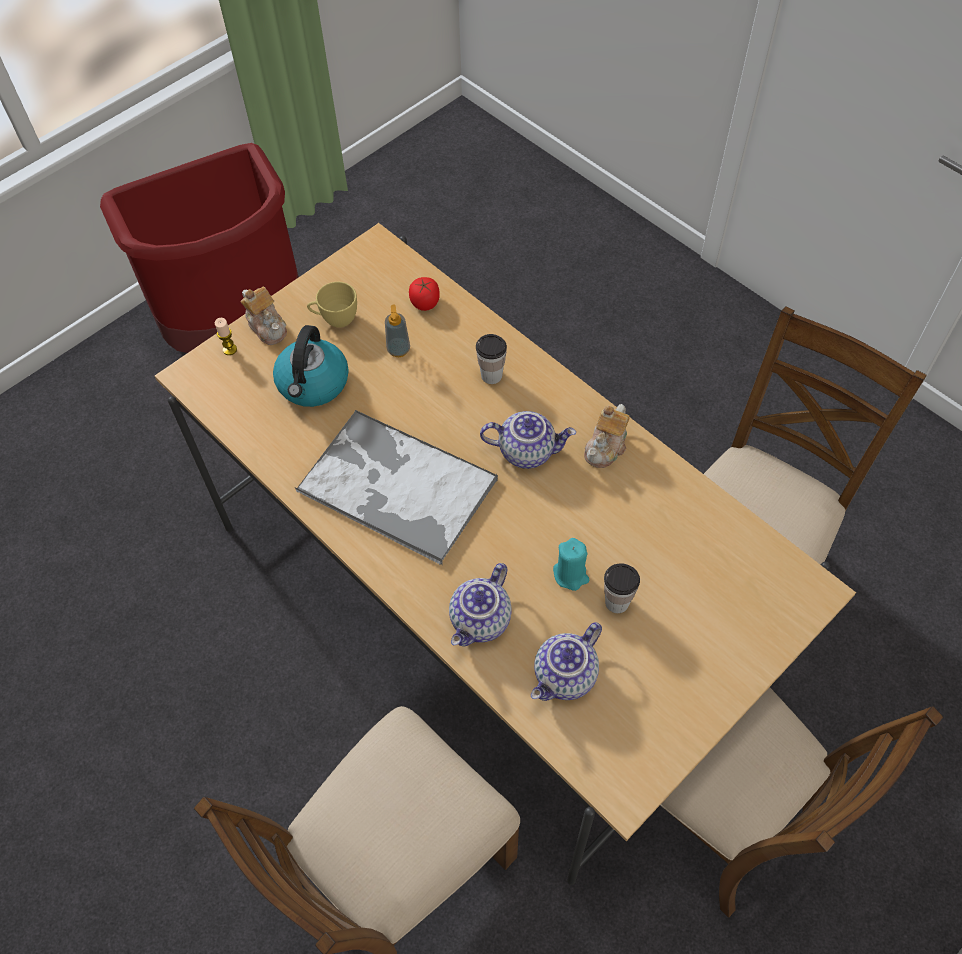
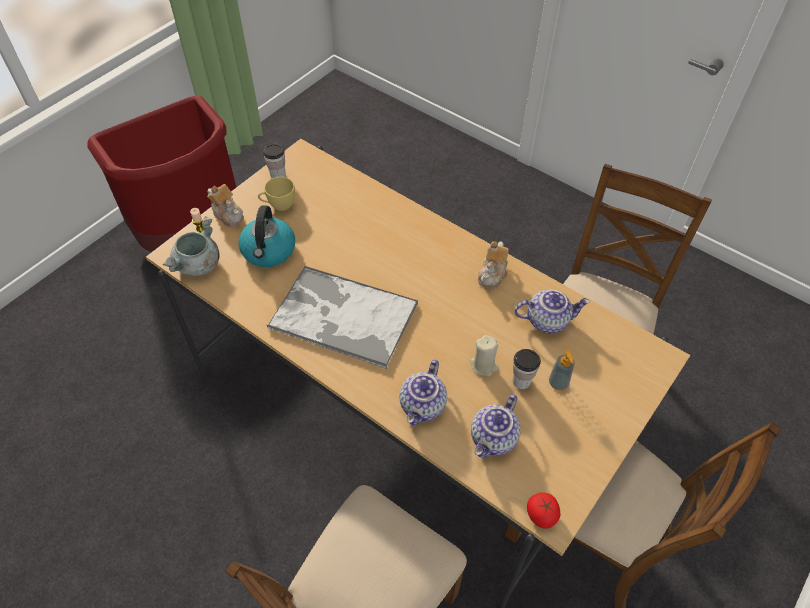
camera: 10 degrees left, 5 degrees down
soap dispenser [385,305,410,357] -> soap dispenser moved to [549,349,575,390]
tomato [409,277,440,311] -> tomato moved to [527,492,560,529]
cup [476,334,507,384] -> cup moved to [263,144,285,178]
teapot [480,411,576,469] -> teapot moved to [514,289,590,334]
turquoise candle [553,538,589,591] -> beige candle [470,335,498,376]
none -> grey cooking pot [163,216,220,276]

